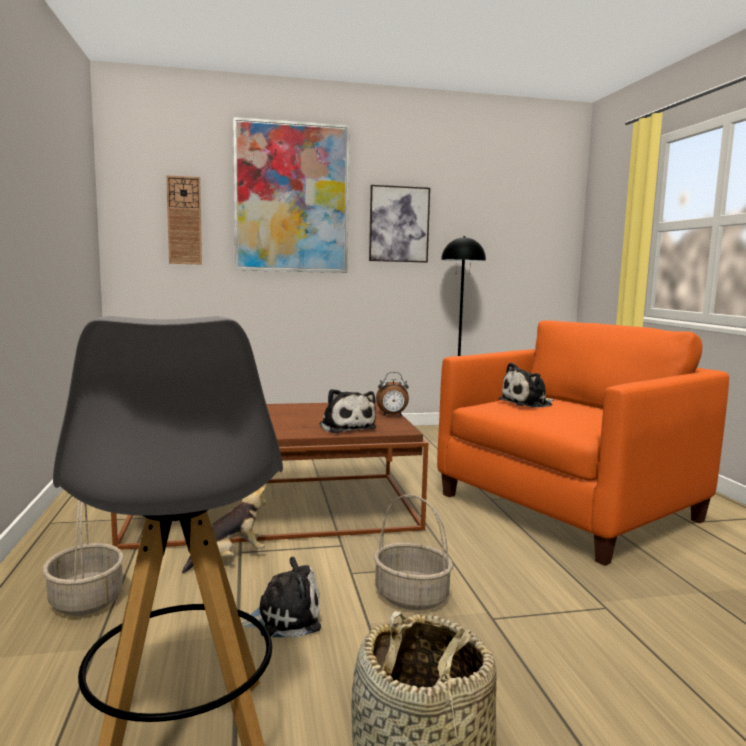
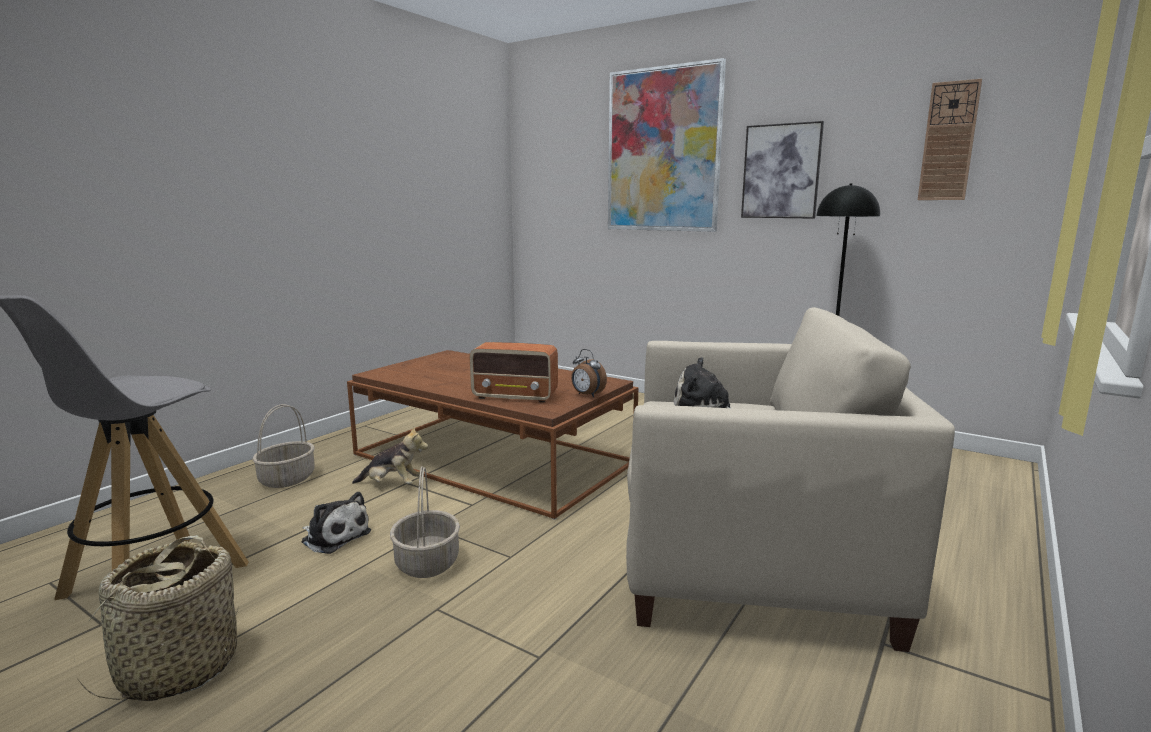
camera: 45 degrees right, 5 degrees up
wall clock [166,175,202,264] -> wall clock moved to [918,79,982,200]
plush toy [320,389,376,433] -> radio [470,342,558,403]
orange armchair [437,321,729,566] -> beige armchair [626,307,955,652]

